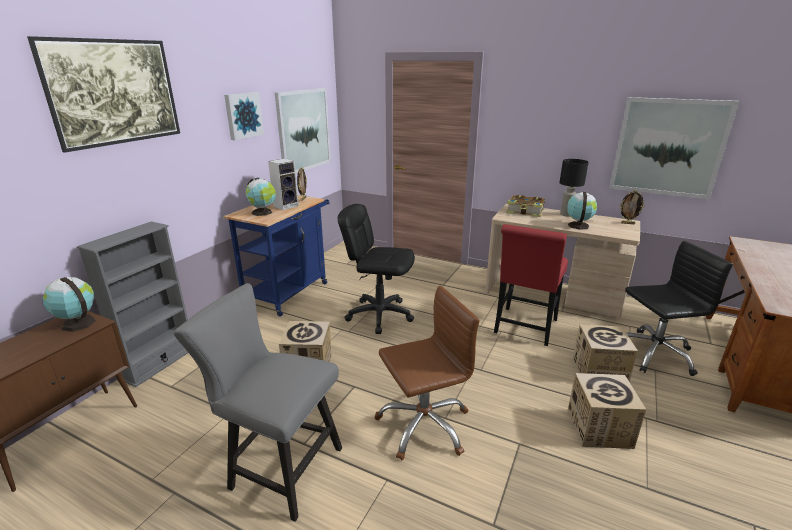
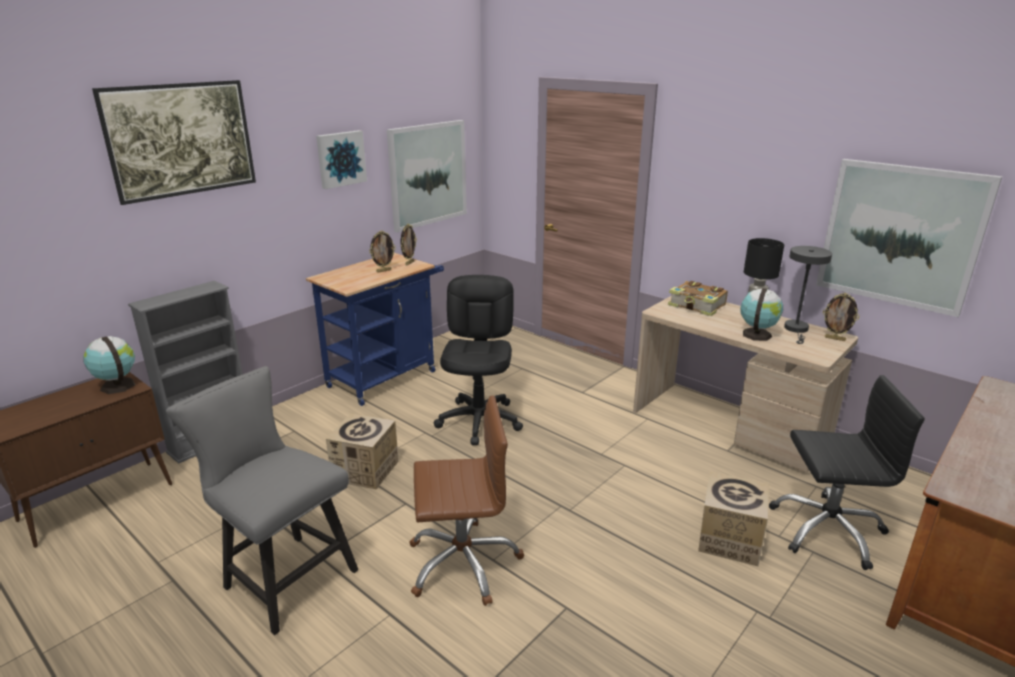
camera: 15 degrees right, 0 degrees up
globe [246,178,276,216] -> none
speaker [268,158,299,210] -> picture frame [369,231,396,273]
black office chair [338,204,415,334] -> black office chair turned 60 degrees clockwise [434,275,523,445]
red chair [494,224,568,346] -> none
cardboard box [568,373,646,449] -> none
none -> grey table lamp [784,246,832,344]

